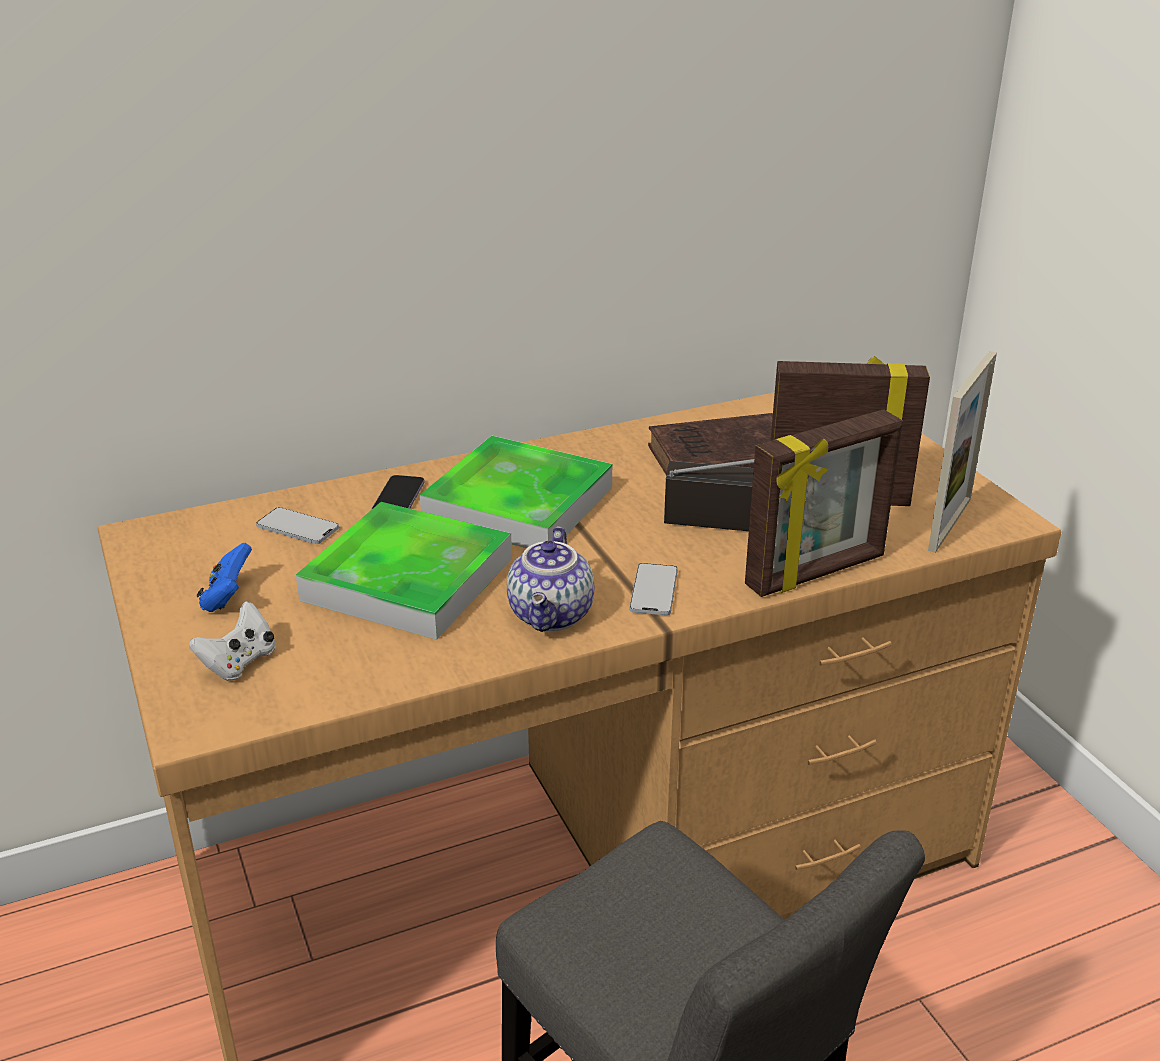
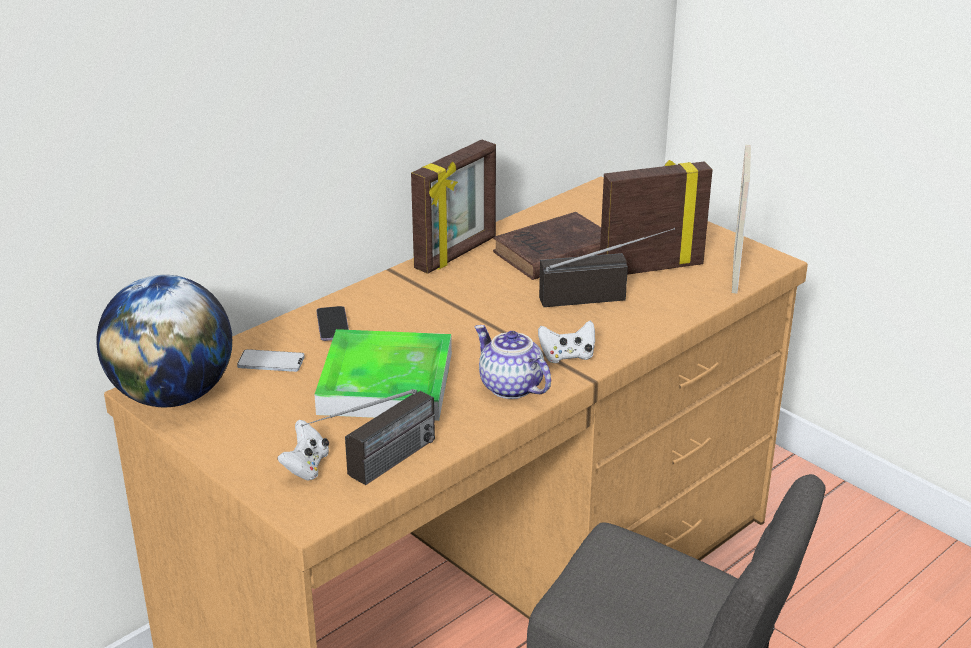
camera: 20 degrees left, 0 degrees up
blue game controller [197,543,252,612] -> none
tray [420,436,612,548] -> none
teapot [507,526,594,632] -> teapot turned 150 degrees clockwise [475,325,551,399]
phone [630,563,678,615] -> white game controller [538,320,595,363]
picture frame [745,409,903,597] -> picture frame moved to [411,140,496,274]
none -> globe [96,275,232,407]
none -> radio [301,389,435,485]

